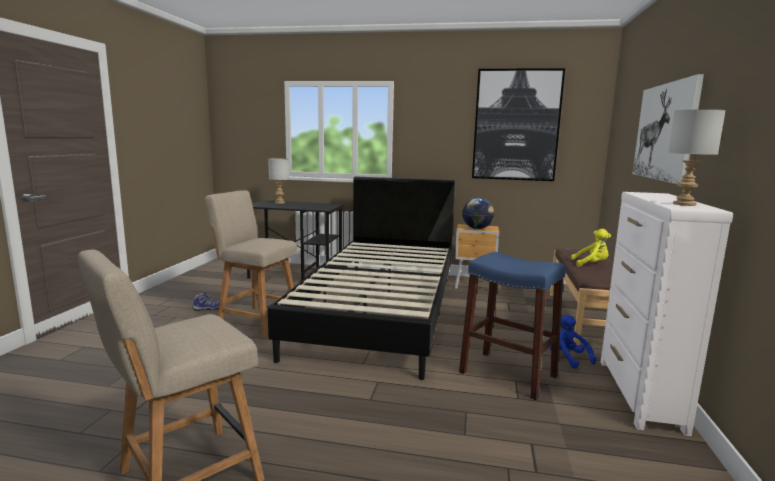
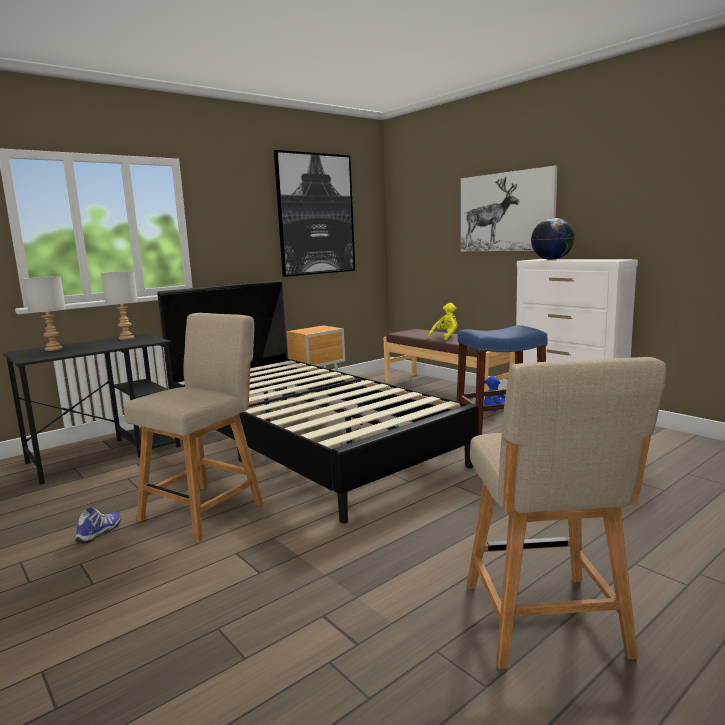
camera: 50 degrees left, 0 degrees up
beige chair [205,190,297,337] -> beige chair turned 150 degrees clockwise [124,313,263,543]
globe [462,198,494,229] -> globe moved to [531,218,574,260]
grey table lamp [668,109,726,206] -> grey table lamp moved to [101,271,138,340]

